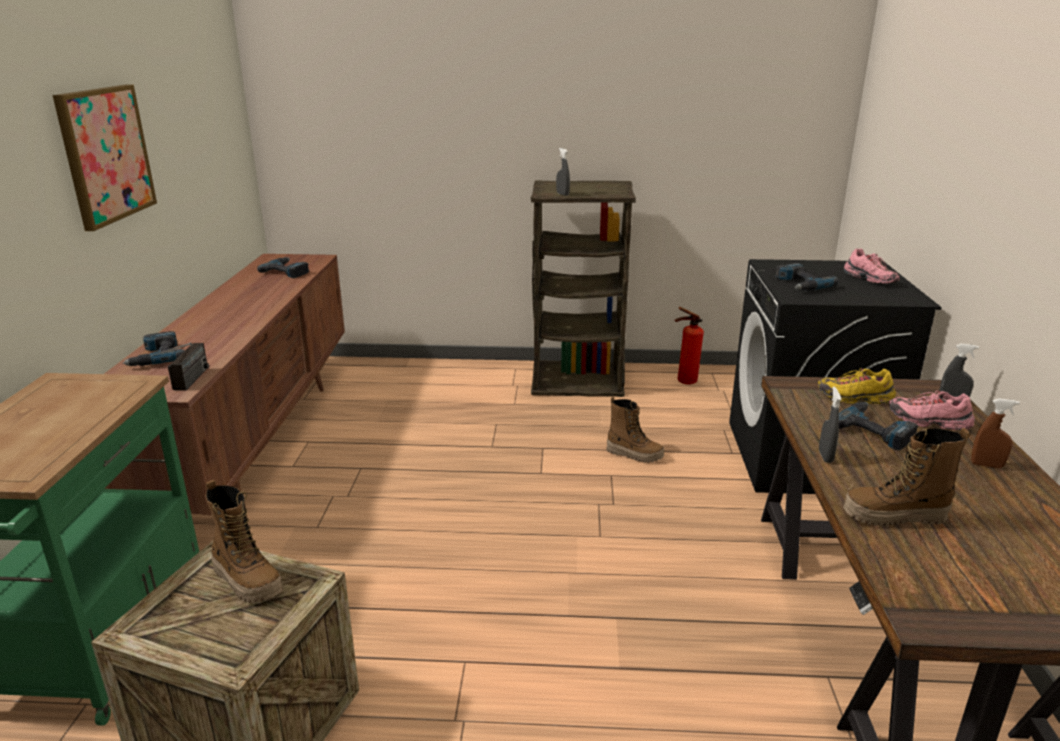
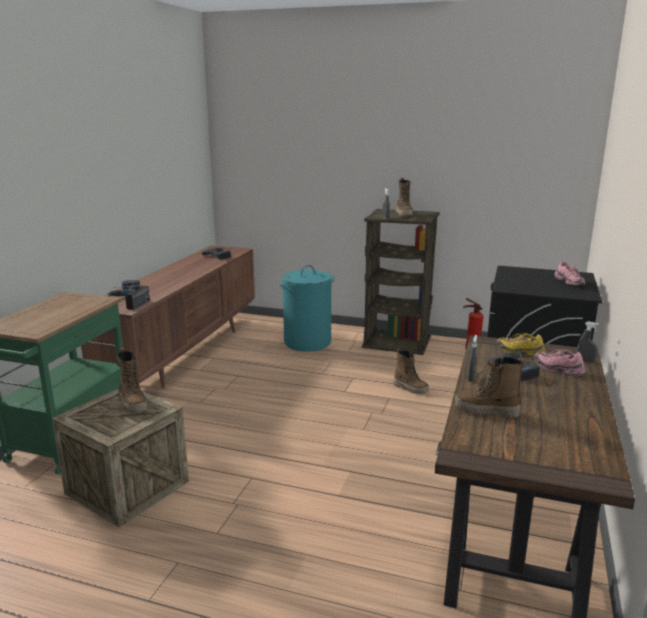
camera: 15 degrees right, 5 degrees down
picture [53,84,157,231] -> none
power drill [775,263,839,291] -> none
brown spray bottle [971,398,1020,468] -> none
none -> turquoise laundry basket [279,265,334,352]
none -> boot [396,178,413,216]

